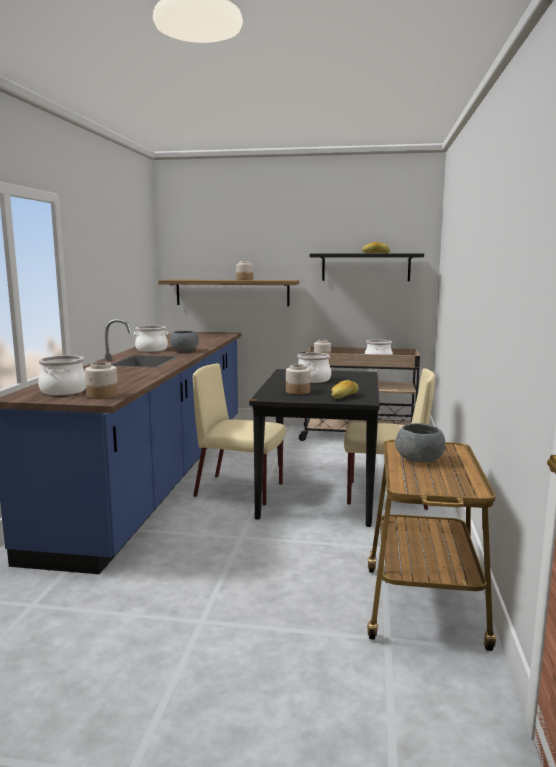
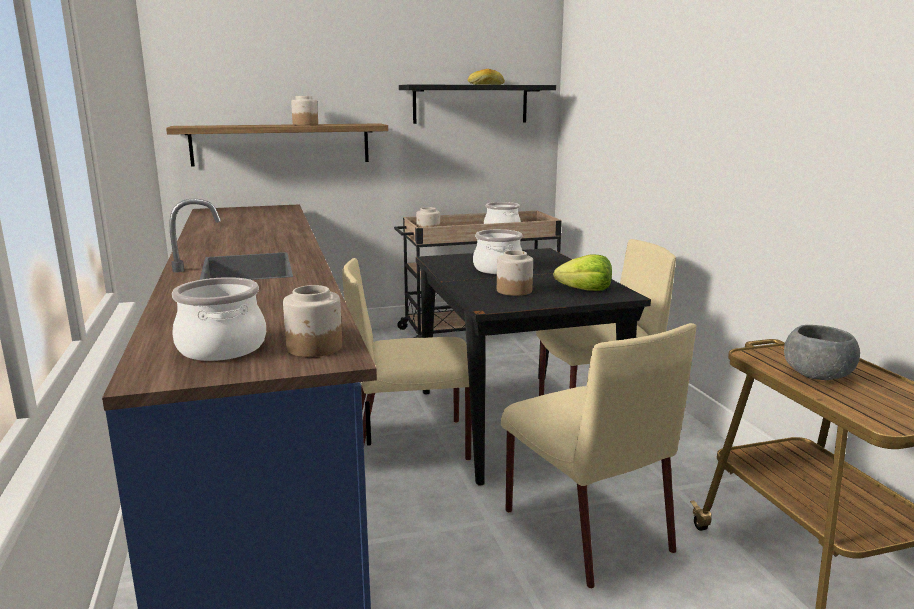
camera: 25 degrees left, 5 degrees up
cooking pot [134,326,168,352] -> none
grey bowl [170,331,199,352] -> none
bread [331,380,359,399] -> lettuce [553,255,612,291]
none -> beige chair [501,323,696,589]

